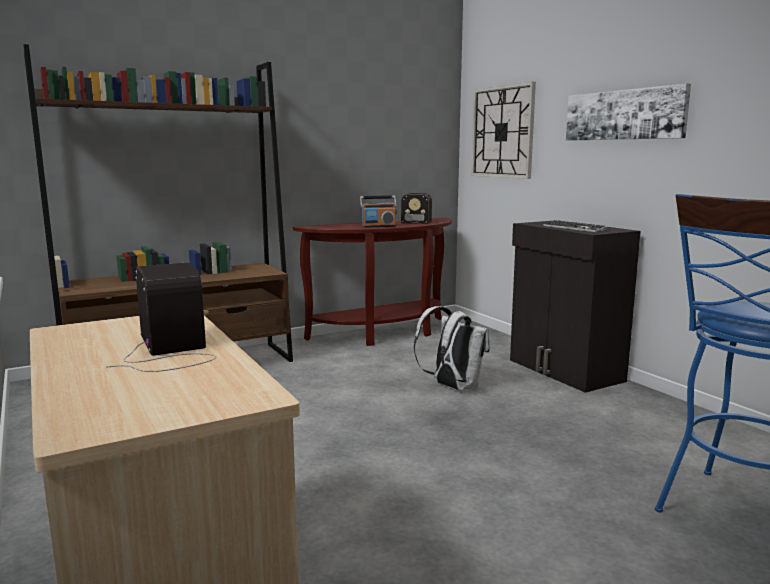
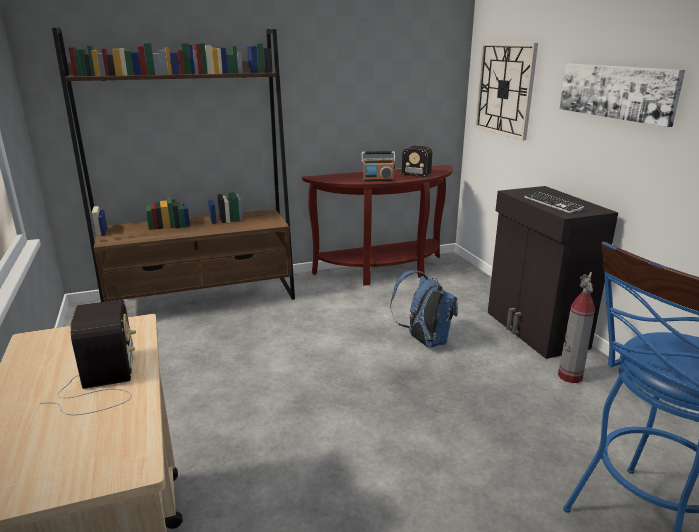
camera: 10 degrees right, 10 degrees up
white backpack [414,306,490,391] -> blue backpack [390,270,458,348]
none -> fire extinguisher [558,272,595,383]

